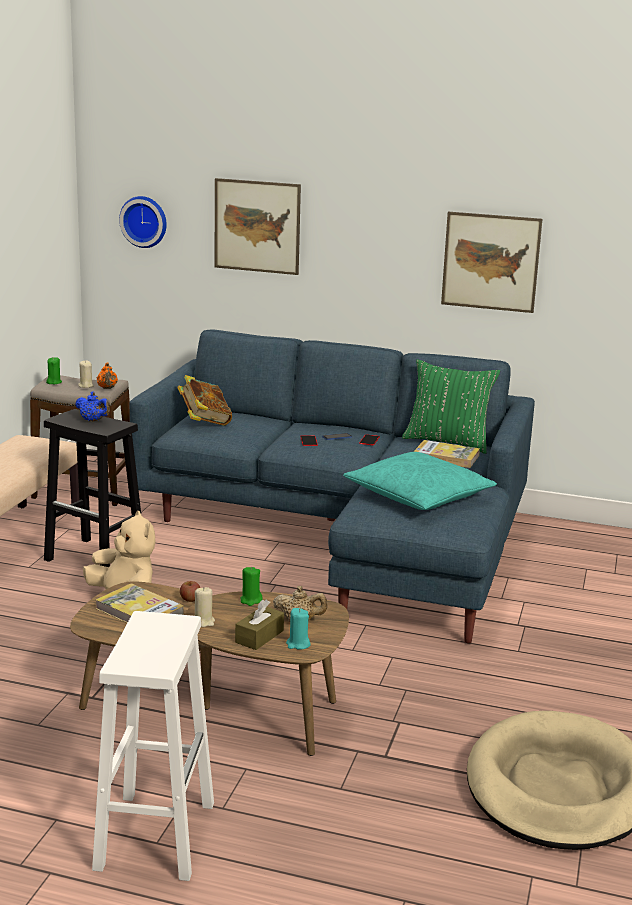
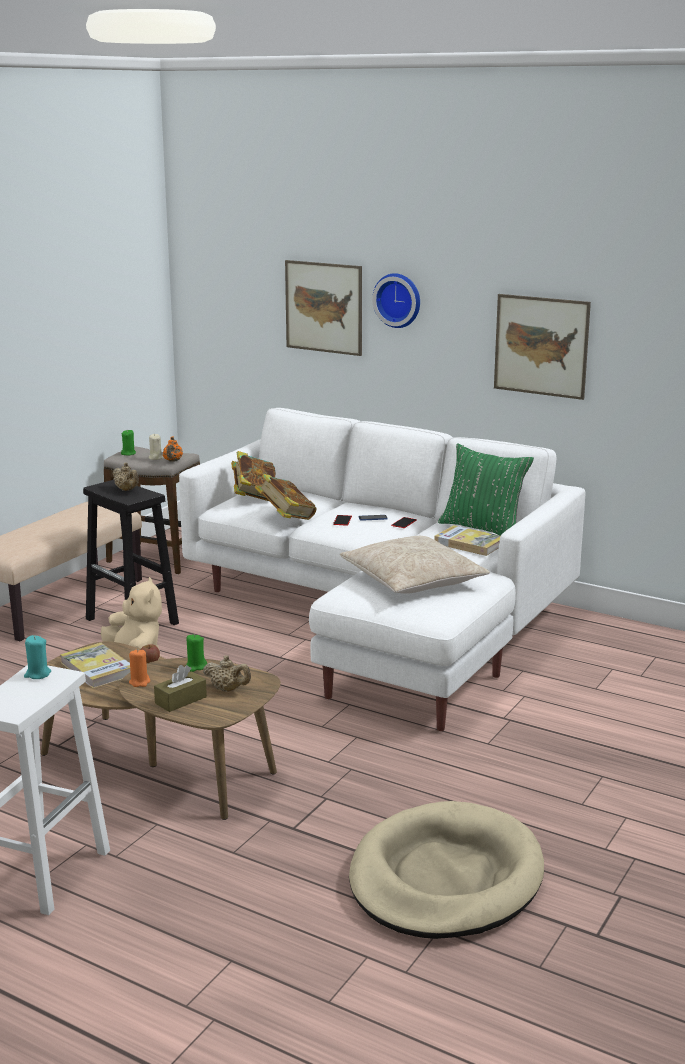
camera: 15 degrees right, 0 degrees up
blue teapot [75,391,110,421] -> beige teapot [112,463,139,491]
wall clock [119,196,167,248] -> wall clock moved to [372,273,420,328]
blue sofa [130,329,535,643] -> white sofa [179,408,586,731]
beige candle [195,587,215,627] -> orange candle [129,649,150,687]
turquoise candle [286,608,310,650] -> turquoise candle moved to [24,635,51,679]
turquoise pillow [343,452,497,510] -> beige pillow [340,536,490,594]
none -> book [255,474,317,520]

